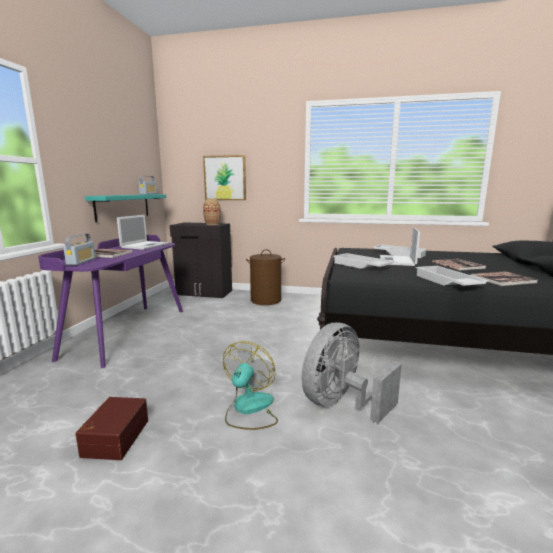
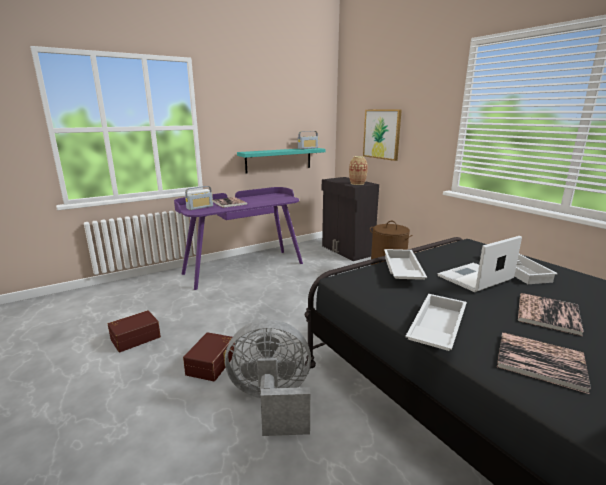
camera: 45 degrees right, 5 degrees up
laptop [117,215,169,250] -> none
fan [223,341,278,430] -> brown storage box [183,332,235,381]

